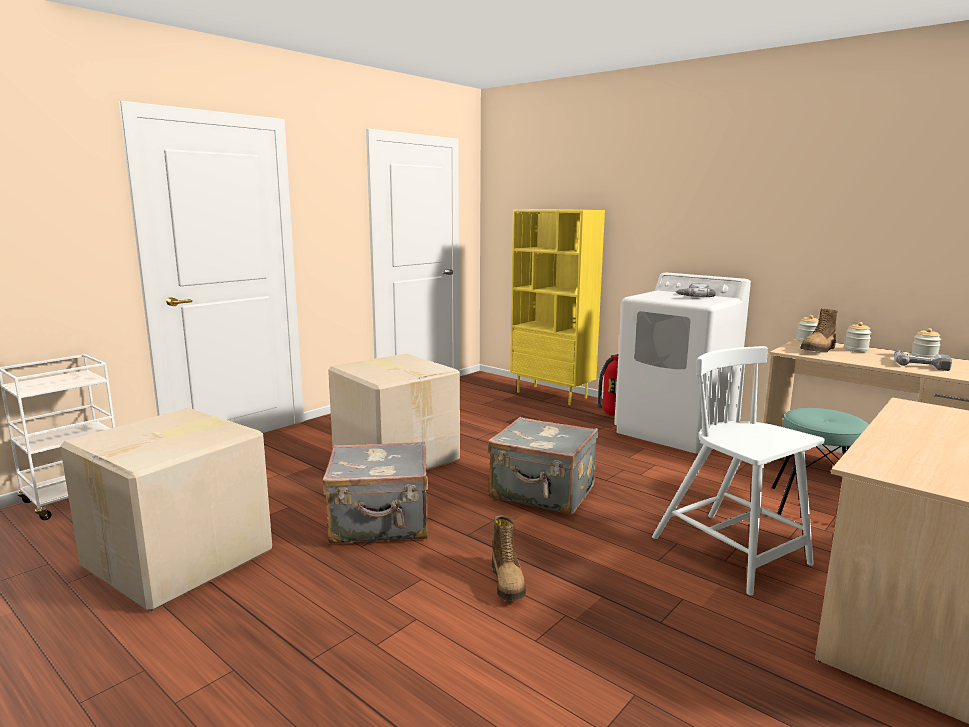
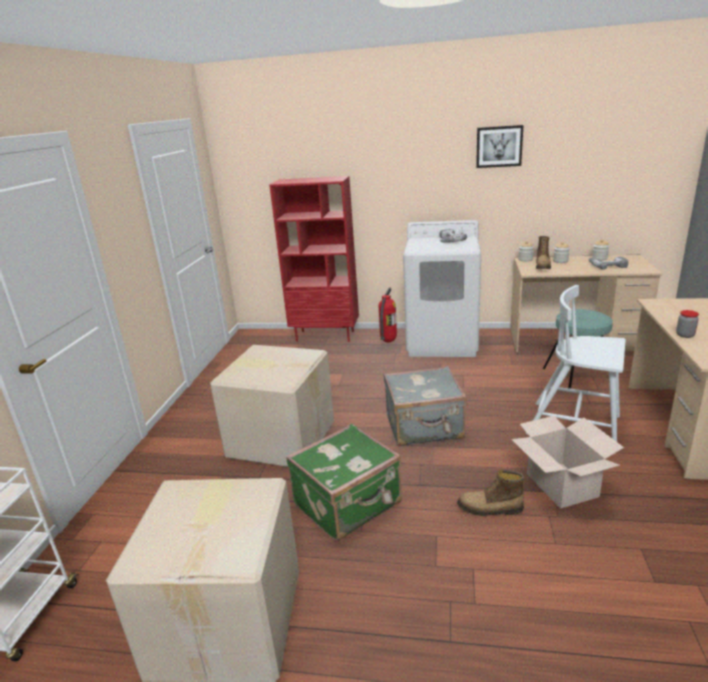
camera: 30 degrees left, 10 degrees up
grey suitcase [323,441,428,544] -> green suitcase [286,424,402,541]
boot [492,515,526,601] -> boot turned 135 degrees clockwise [457,470,524,517]
yellow bookcase [510,209,605,405] -> red bookcase [269,176,359,342]
none -> picture [476,125,523,168]
none -> cardboard box [511,416,624,509]
none -> jar [676,310,699,338]

